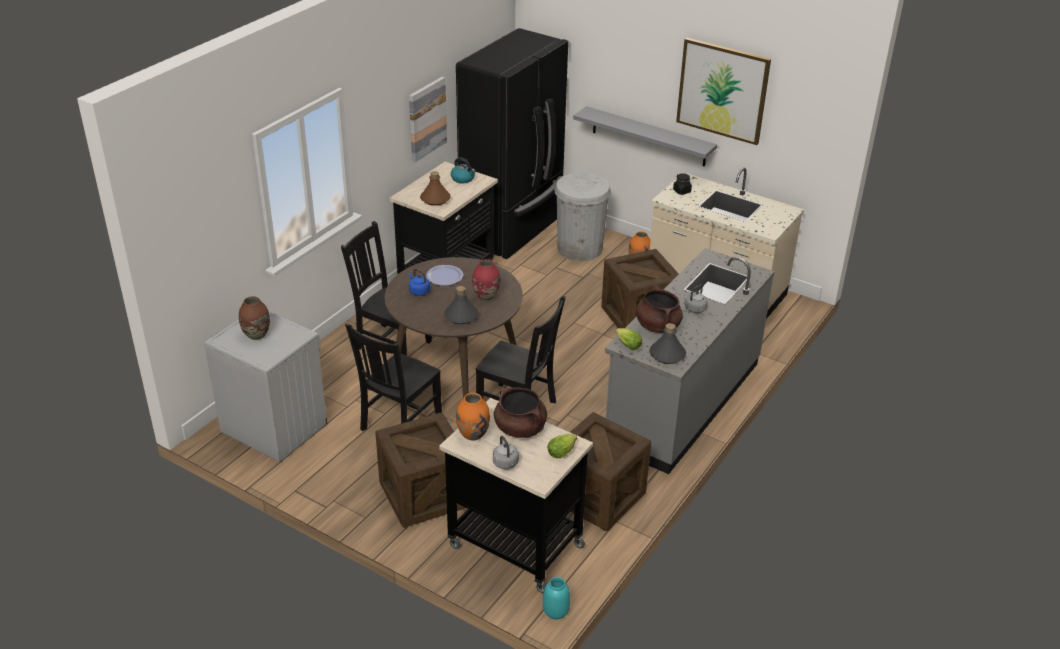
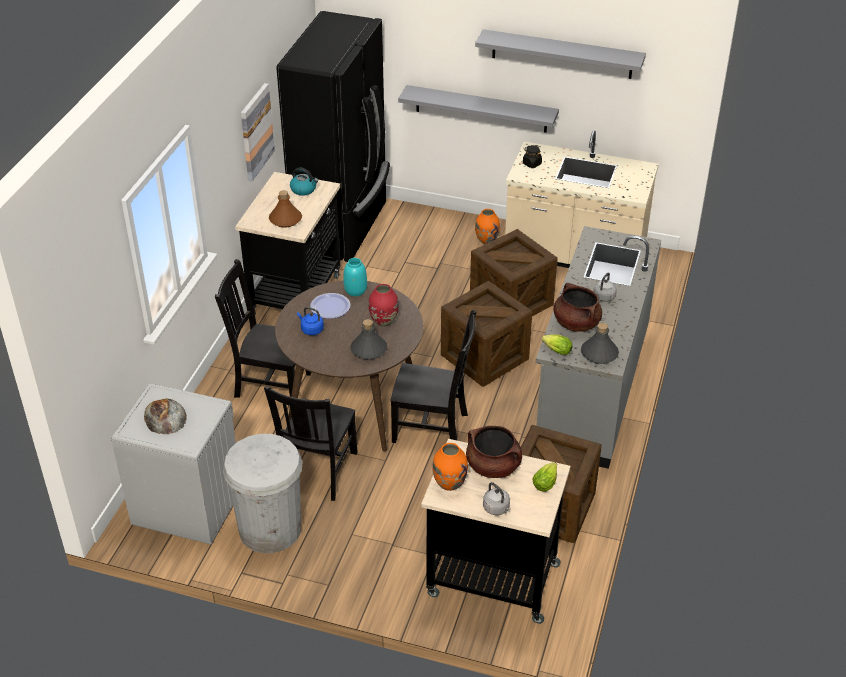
camera: 15 degrees left, 5 degrees up
brown vase [239,296,270,340] -> bread [144,398,187,435]
crate [375,412,466,528] -> crate moved to [441,281,532,387]
turquoise vase [543,577,570,620] -> turquoise vase moved to [343,258,367,296]
white trash can [554,173,611,261] -> white trash can moved to [223,434,303,553]
picture [676,38,771,145] -> grey shelf [475,29,646,79]

